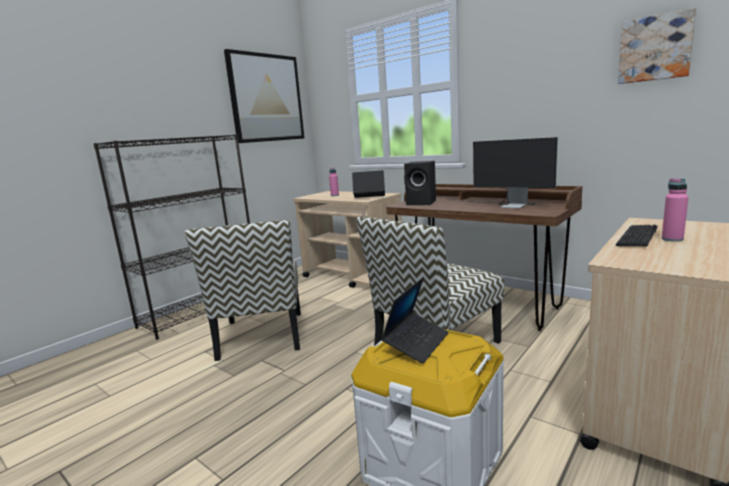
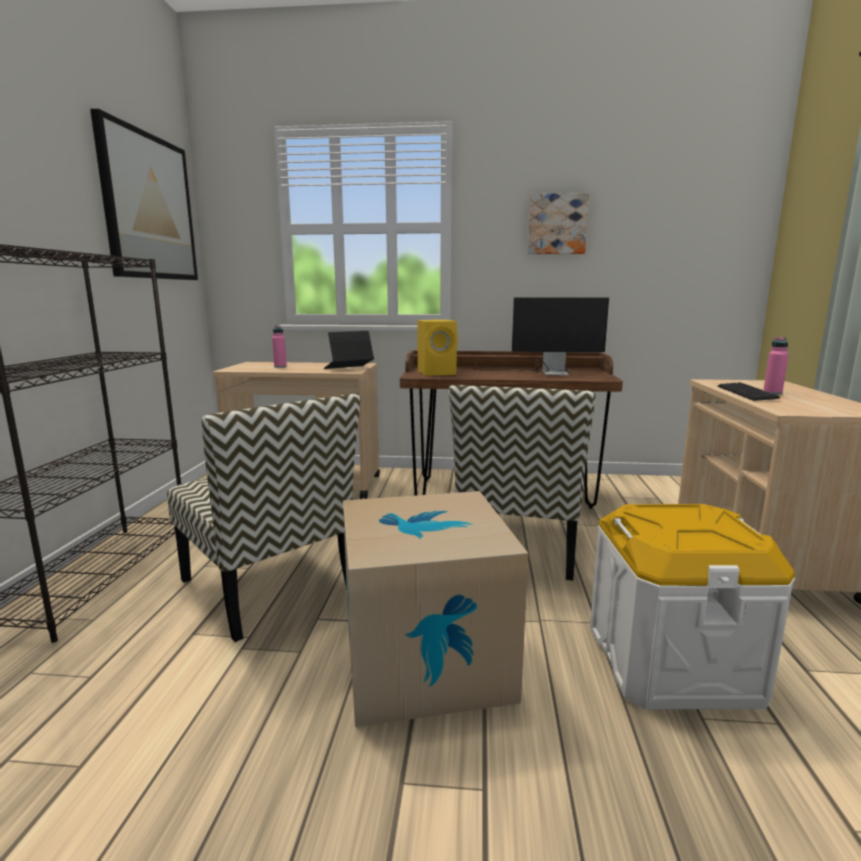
camera: 35 degrees left, 0 degrees up
laptop [381,278,449,364] -> none
black speaker [404,161,436,205] -> yellow speaker [417,320,458,376]
picture [618,8,696,84] -> picture moved to [528,193,589,254]
none -> cardboard box [343,491,528,727]

